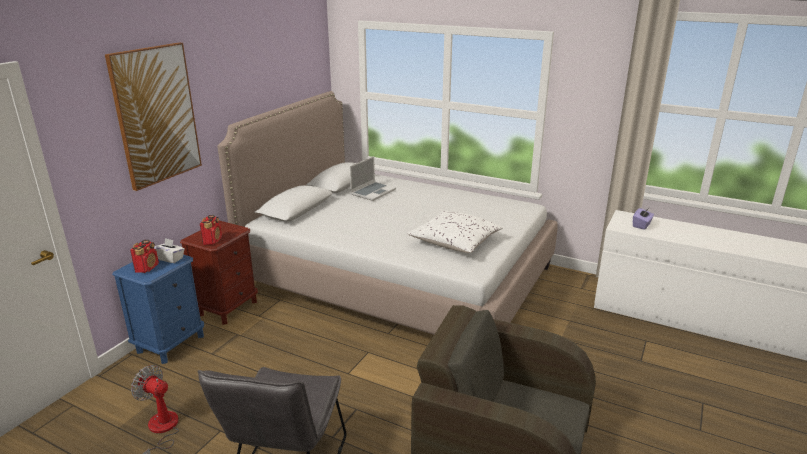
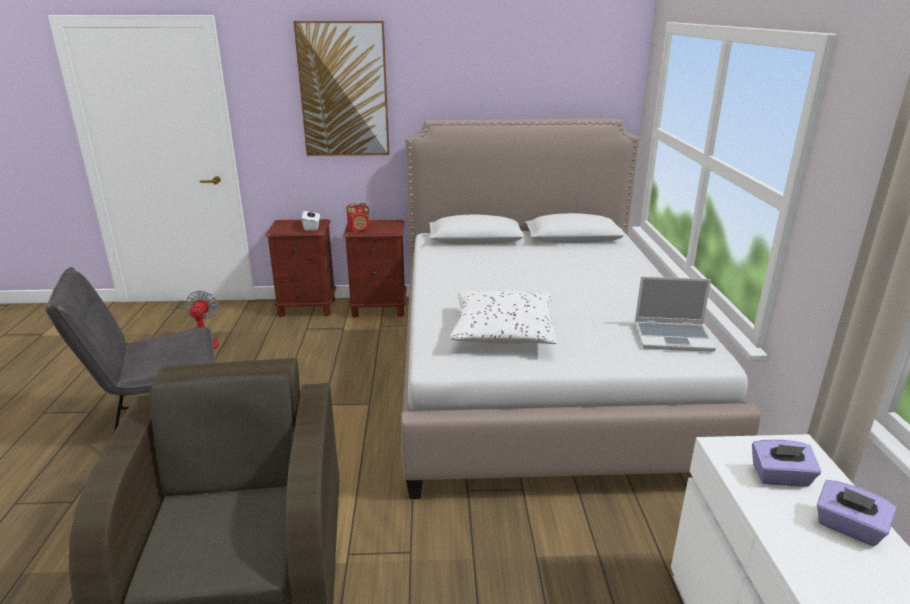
camera: 60 degrees right, 0 degrees up
blue nightstand [112,254,204,364] -> brown nightstand [265,219,336,317]
radio [130,240,159,273] -> none
laptop [350,156,396,201] -> laptop moved to [635,276,716,352]
none -> purple tissue box [817,480,896,546]

